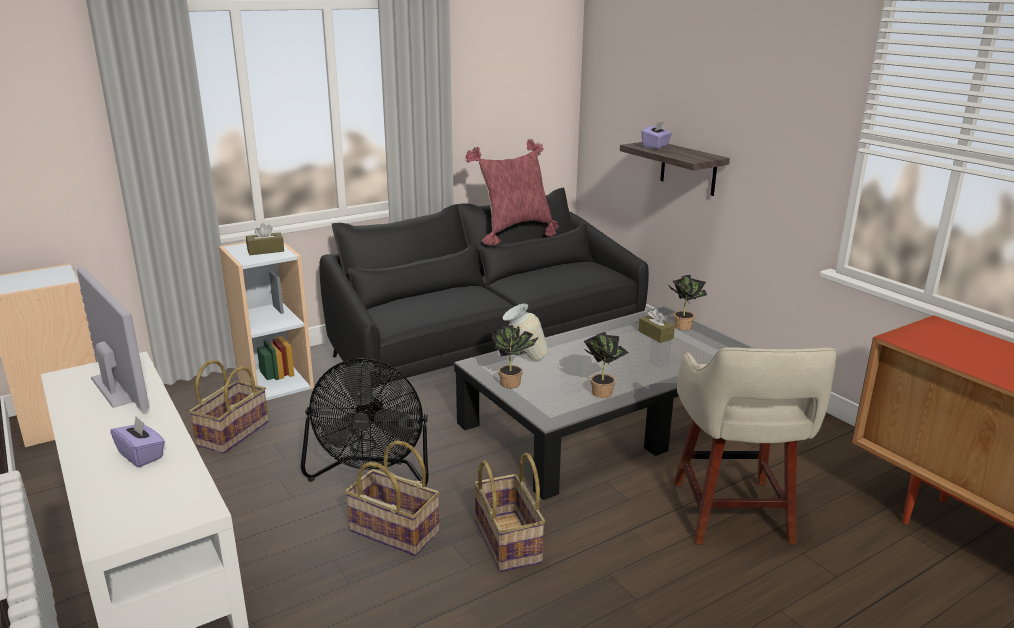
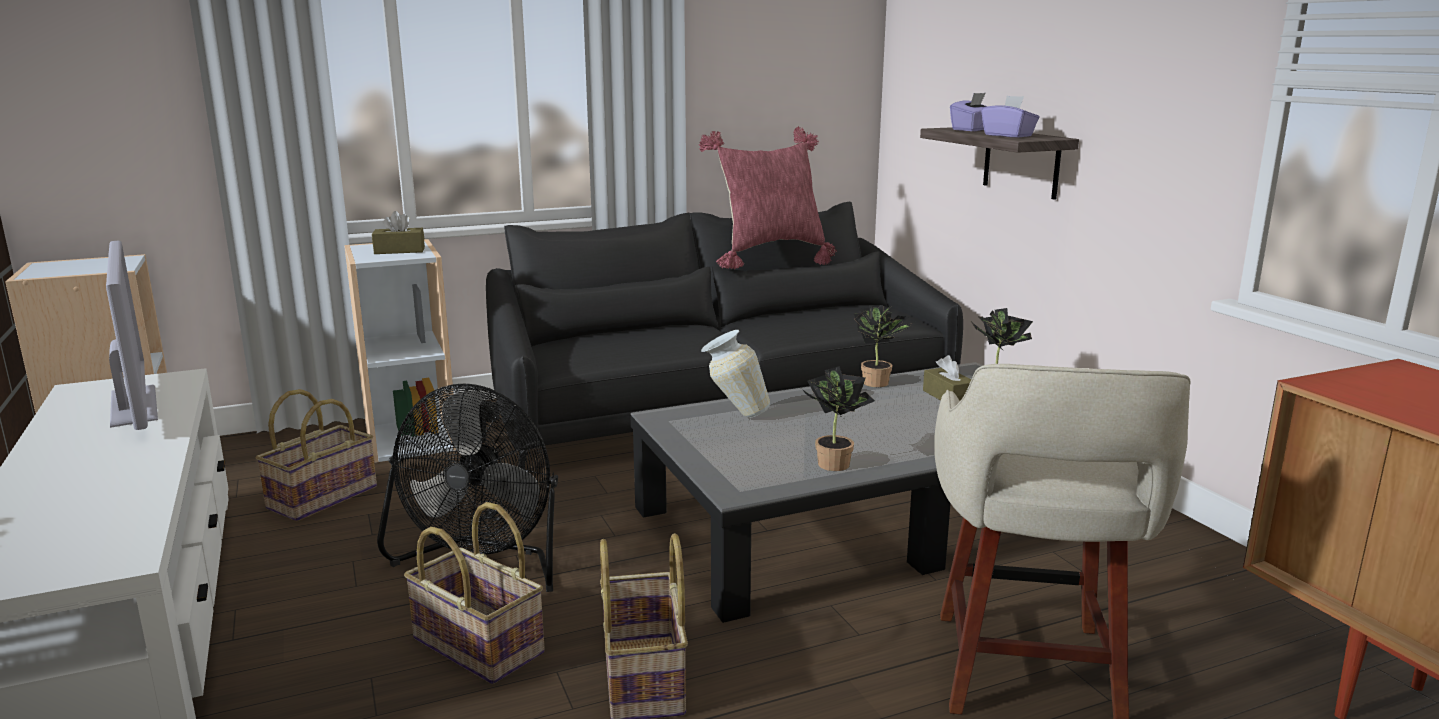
camera: 10 degrees right, 5 degrees down
purple tissue box [110,416,165,468] -> purple tissue box moved to [981,96,1040,138]
potted plant [491,325,539,389] -> potted plant moved to [854,305,915,387]

